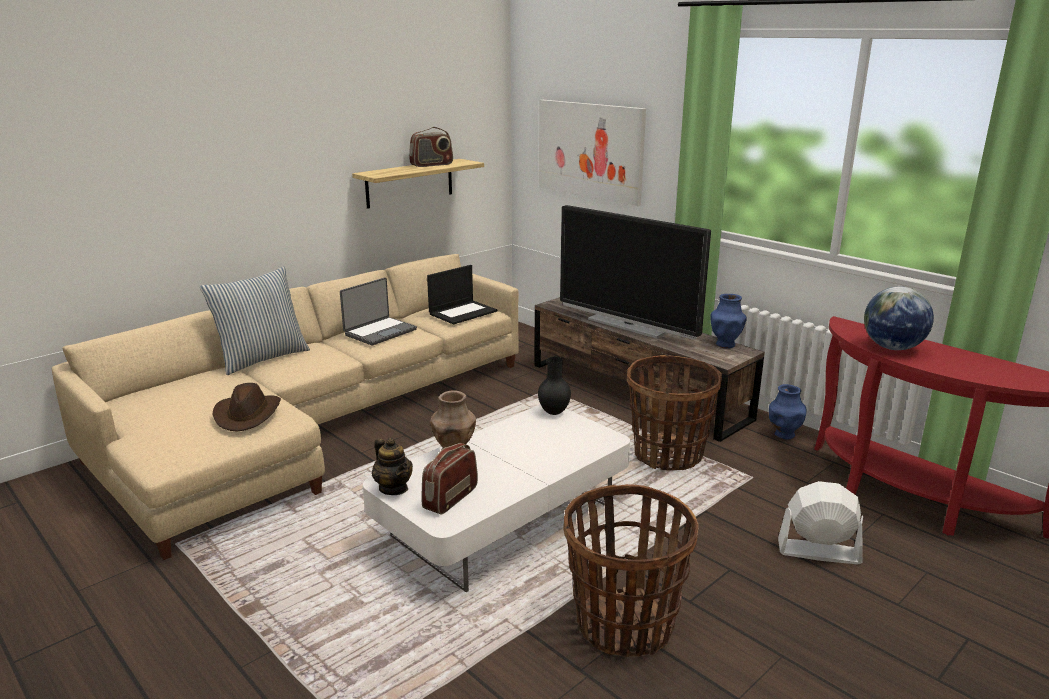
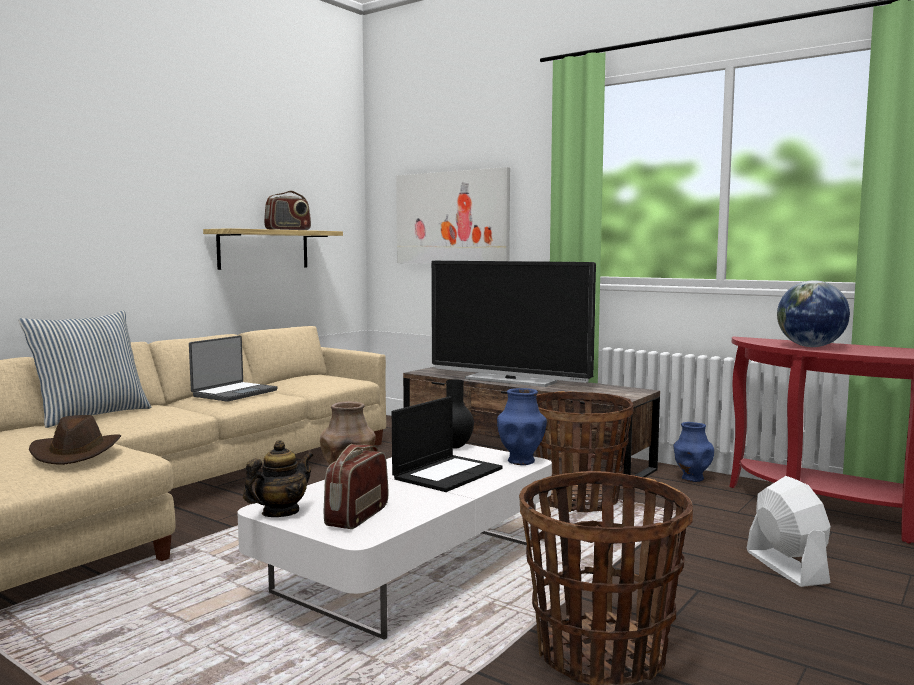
camera: 10 degrees left, 15 degrees down
teapot [372,438,413,495] -> teapot turned 90 degrees counterclockwise [243,440,314,517]
laptop [427,265,497,324] -> laptop moved to [392,396,503,492]
blue vase [710,294,747,348] -> blue vase moved to [497,388,547,465]
white fan [778,481,863,564] -> white fan turned 75 degrees clockwise [747,476,830,587]

